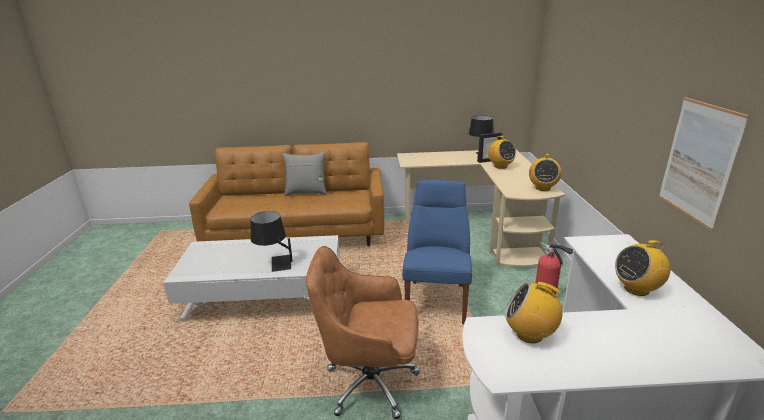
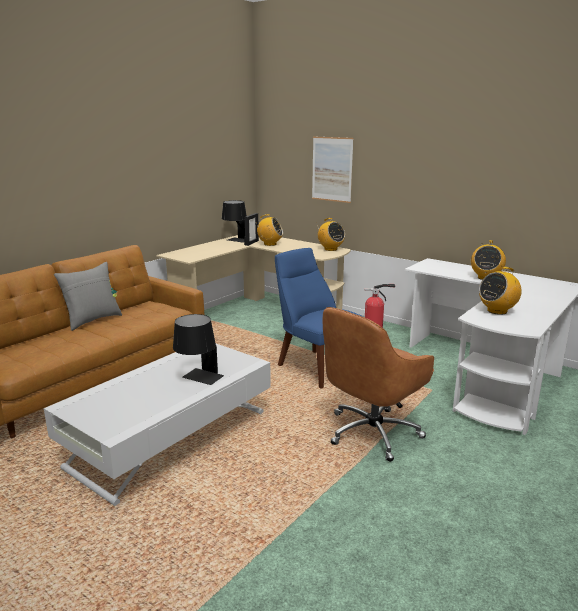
camera: 50 degrees left, 5 degrees down
picture [658,97,750,231] -> picture moved to [312,137,354,203]

